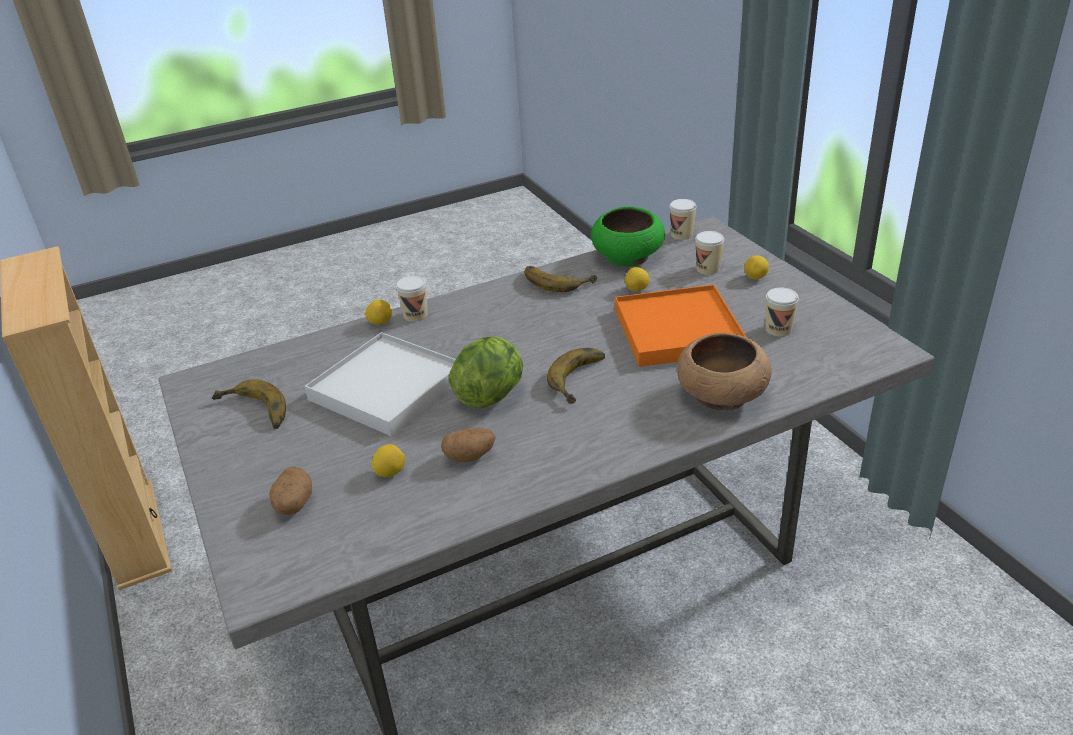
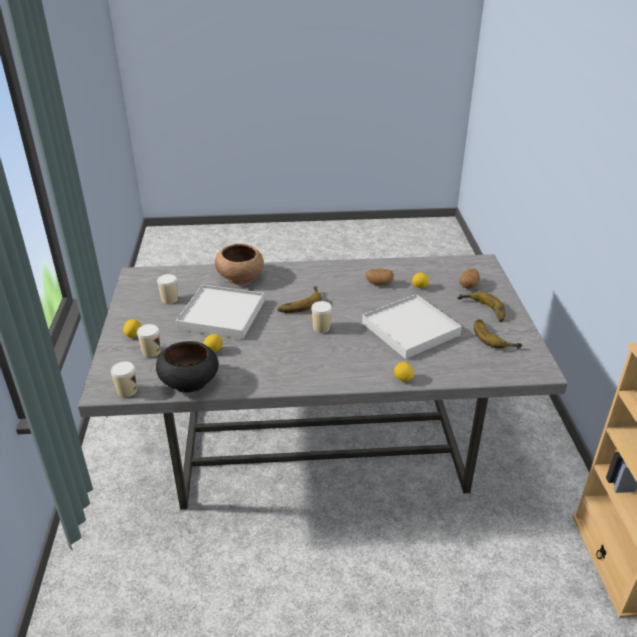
camera: 160 degrees left, 0 degrees up
cup [396,276,428,322] -> cup moved to [311,301,332,333]
lettuce [449,336,523,408] -> none
banana [524,266,597,292] -> banana moved to [457,291,505,322]
green bowl [591,207,665,267] -> black bowl [156,341,219,392]
orange tray [615,285,746,367] -> white tray [176,284,264,339]

